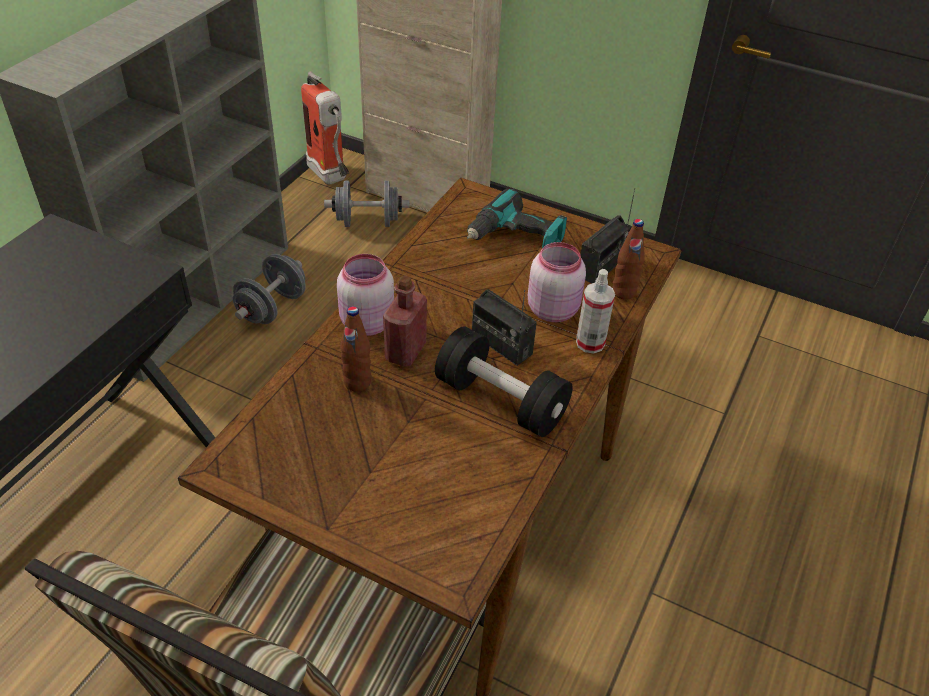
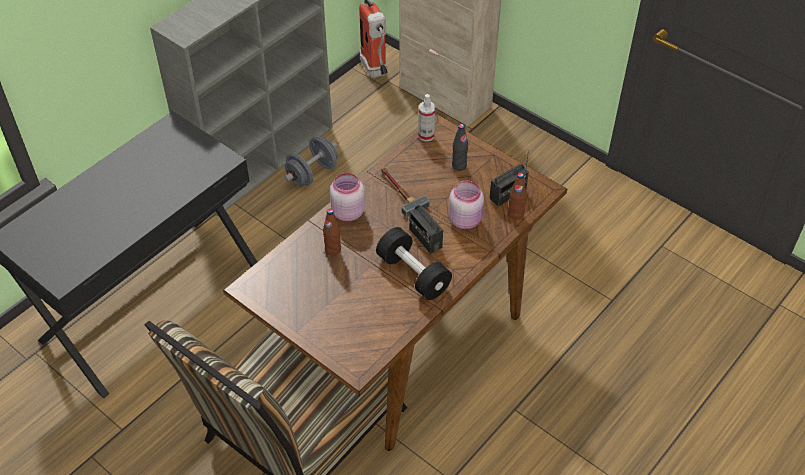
camera: 15 degrees right, 5 degrees up
grey dumbbell [324,181,410,227] -> none
red bottle [383,276,427,366] -> none
power drill [467,189,567,248] -> black bottle [452,124,468,171]
spray bottle [576,269,615,354] -> spray bottle moved to [418,94,435,141]
none -> hammer [381,167,430,218]

